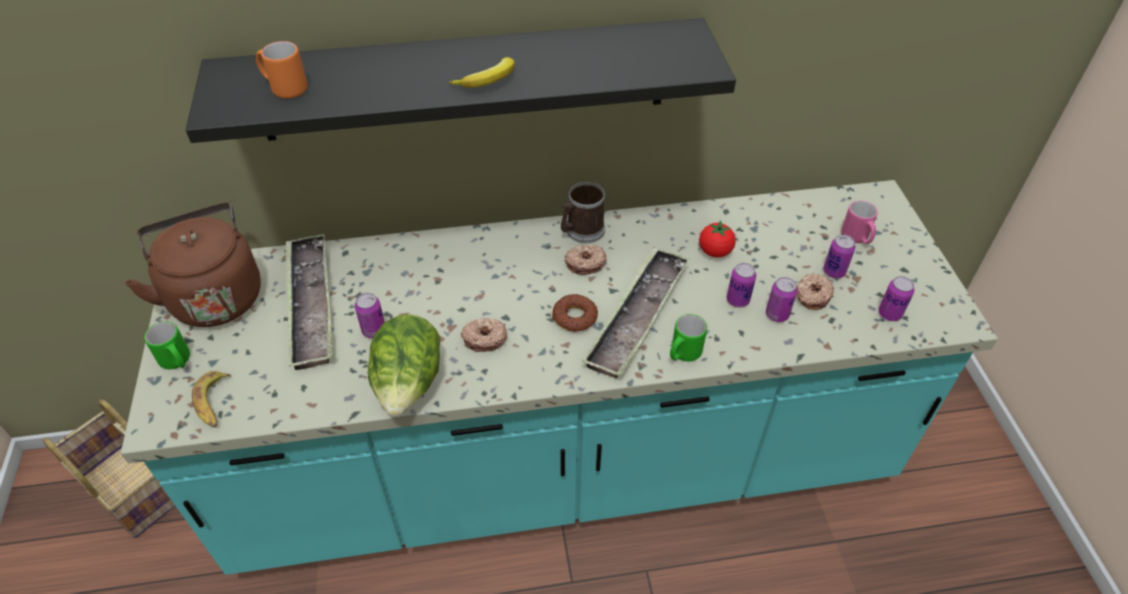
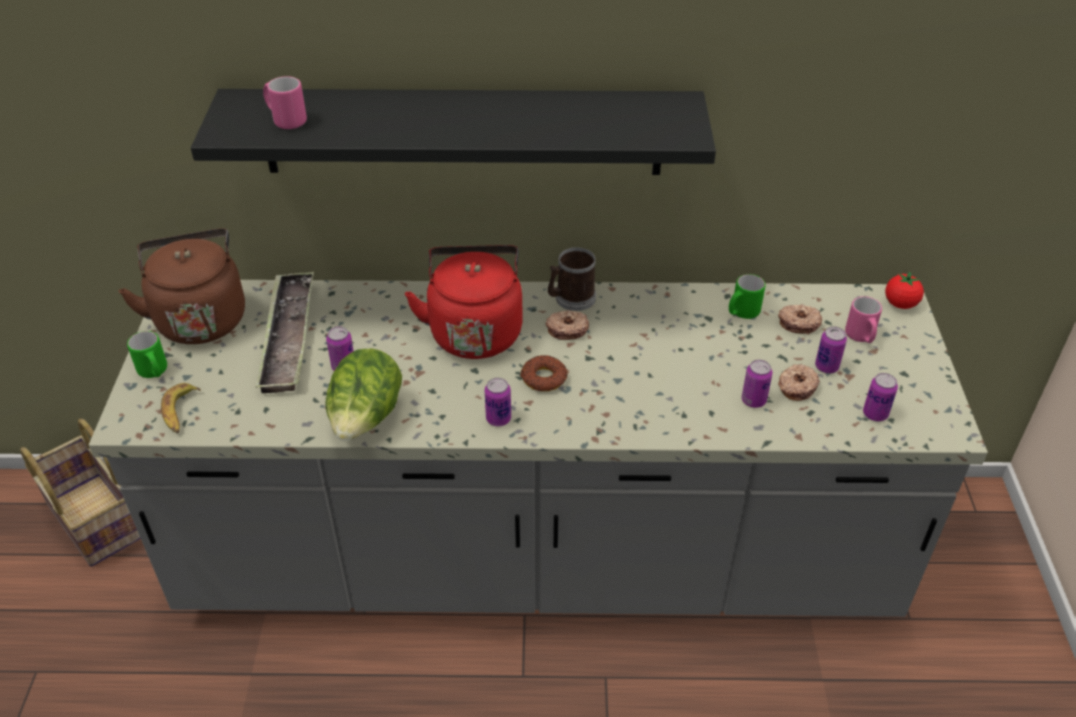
camera: 10 degrees right, 5 degrees down
turquoise counter [121,180,998,575] -> grey counter [89,280,988,617]
orange mug [256,41,307,99] -> pink mug [263,76,307,129]
banana [449,57,515,88] -> none
donut [461,318,507,352] -> donut moved to [778,304,822,333]
tray [582,247,690,379] -> none
green mug [670,314,707,361] -> green mug moved to [729,274,765,319]
tomato [699,220,736,257] -> tomato moved to [885,272,924,309]
can [727,263,756,308] -> can moved to [485,378,511,426]
none -> red kettle [405,245,523,359]

